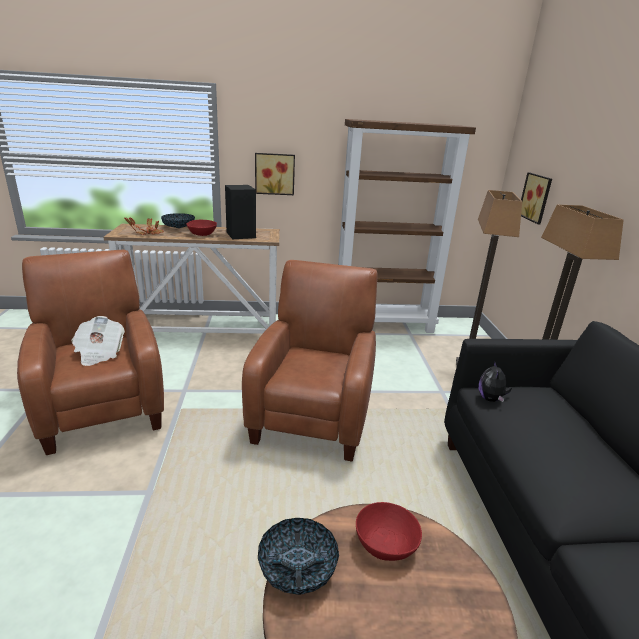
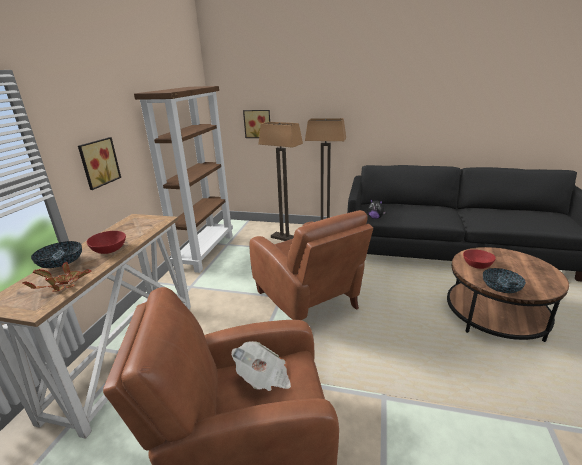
camera: 70 degrees left, 0 degrees up
black speaker [225,185,256,239] -> none
brown armchair [242,260,378,462] -> brown armchair turned 150 degrees counterclockwise [249,210,373,320]

